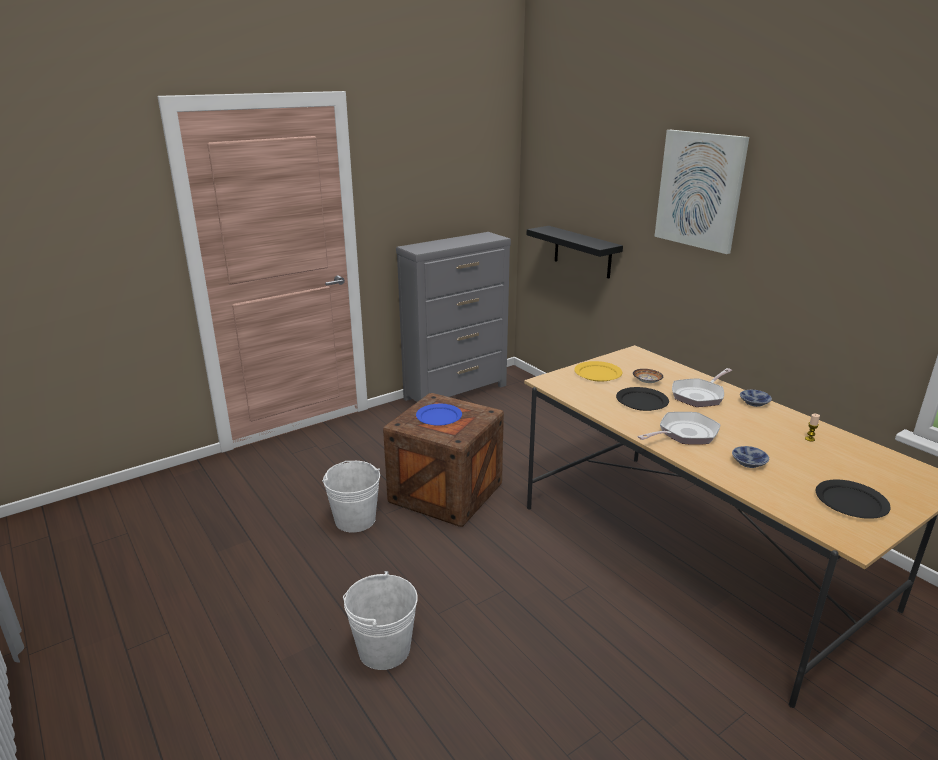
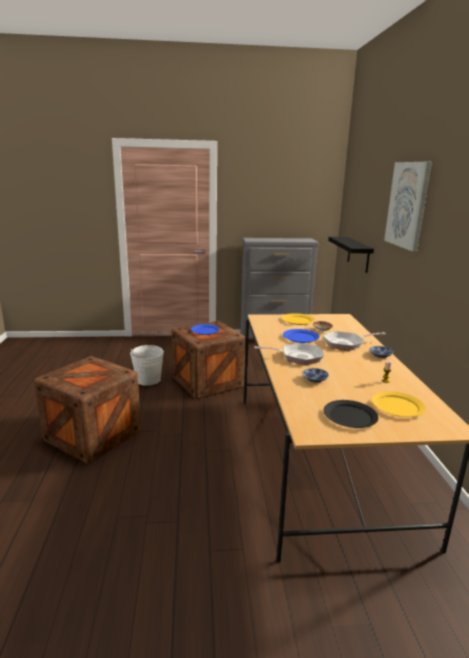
camera: 30 degrees right, 5 degrees down
white bucket [343,571,418,670] -> crate [34,356,141,464]
black plate [616,387,669,411] -> blue plate [283,329,319,343]
none -> yellow plate [372,391,425,417]

